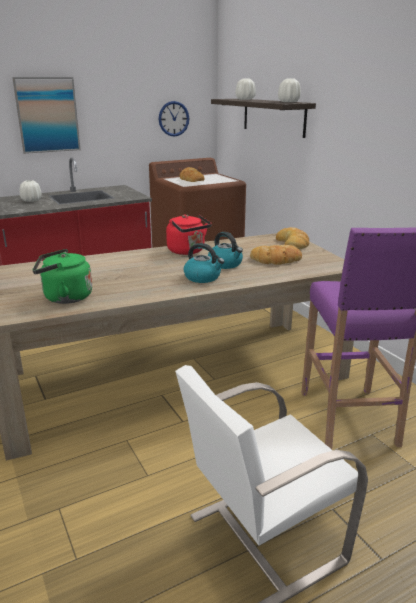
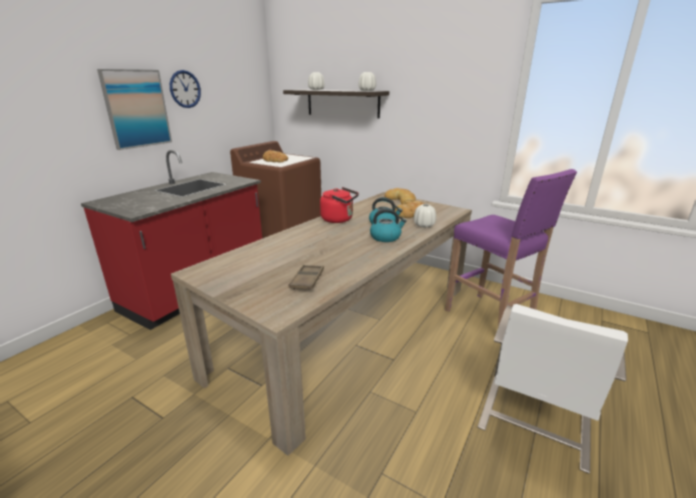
camera: 30 degrees left, 0 degrees up
white vase [20,180,42,202] -> white vase moved to [414,204,436,228]
green kettle [32,249,92,304] -> brown tray [289,265,324,291]
wall clock [159,101,189,137] -> wall clock moved to [170,70,201,108]

